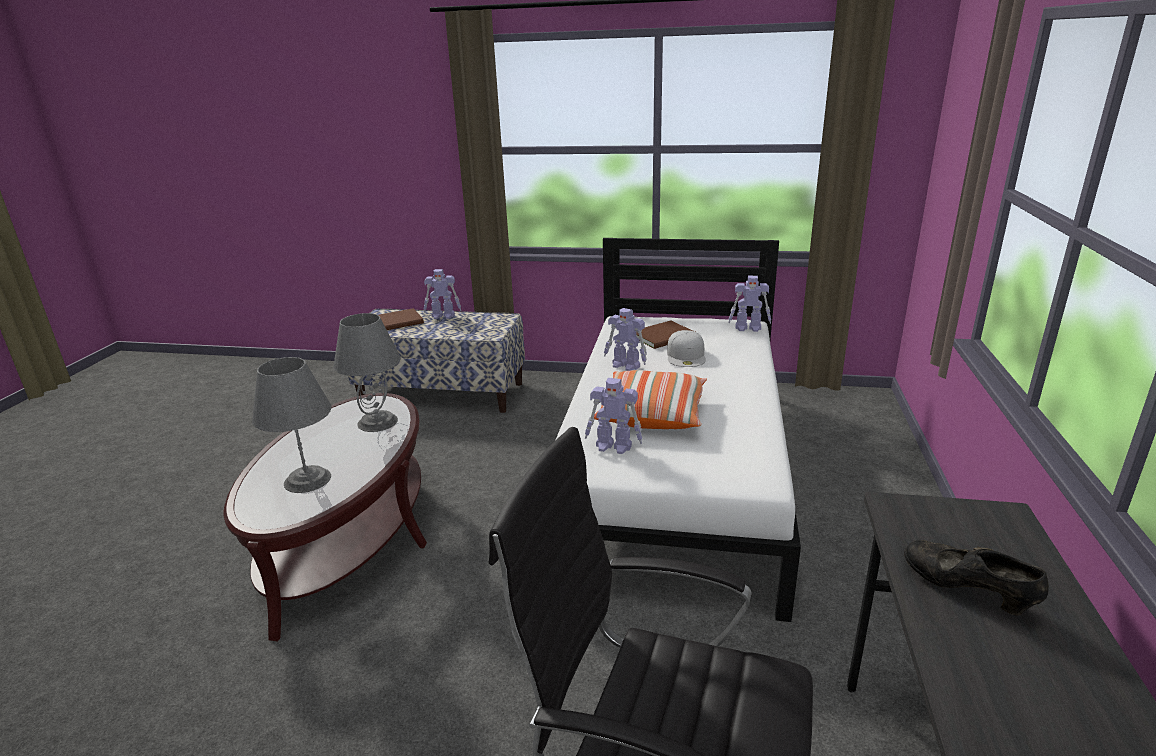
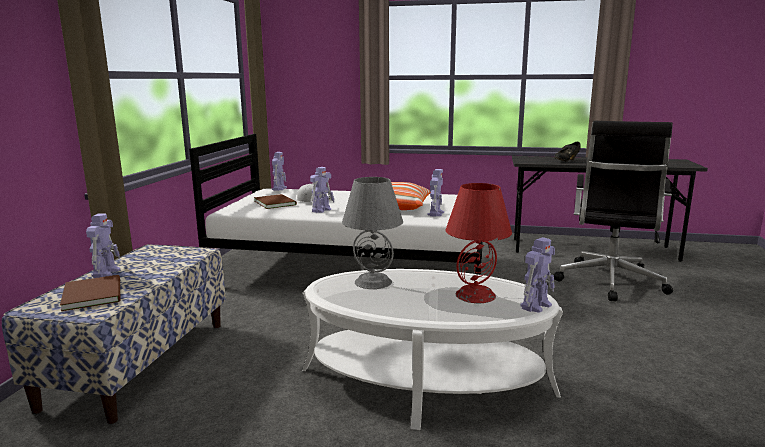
camera: 90 degrees left, 10 degrees down
brown coffee table [224,393,427,641] -> white coffee table [302,269,563,430]
grey table lamp [252,357,332,493] -> red table lamp [446,183,512,303]
none -> toy robot [520,237,555,313]

